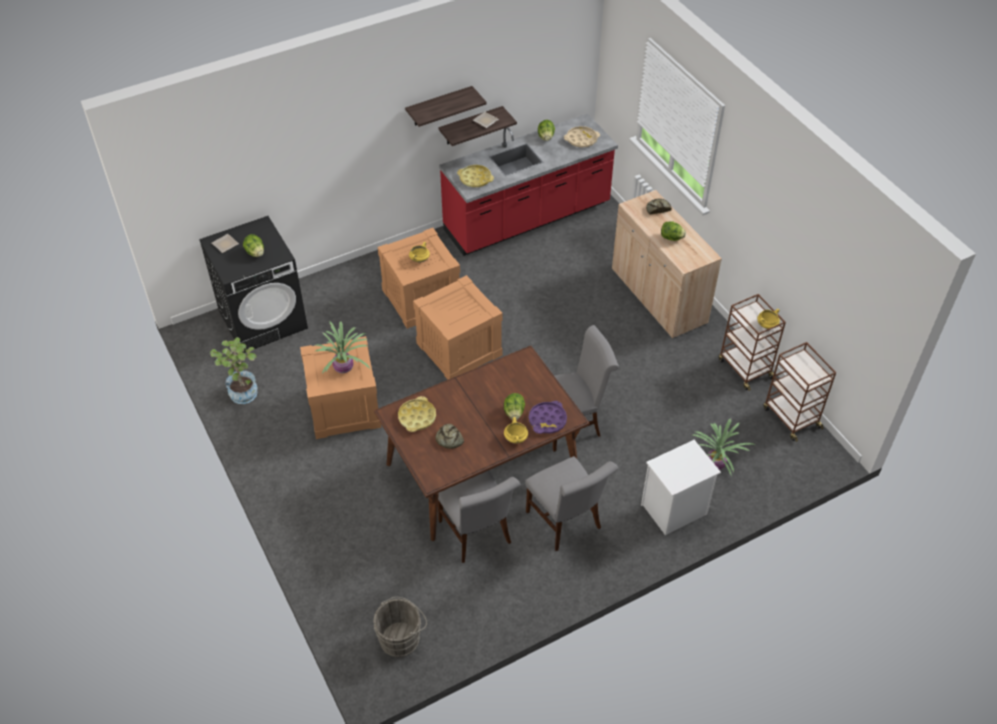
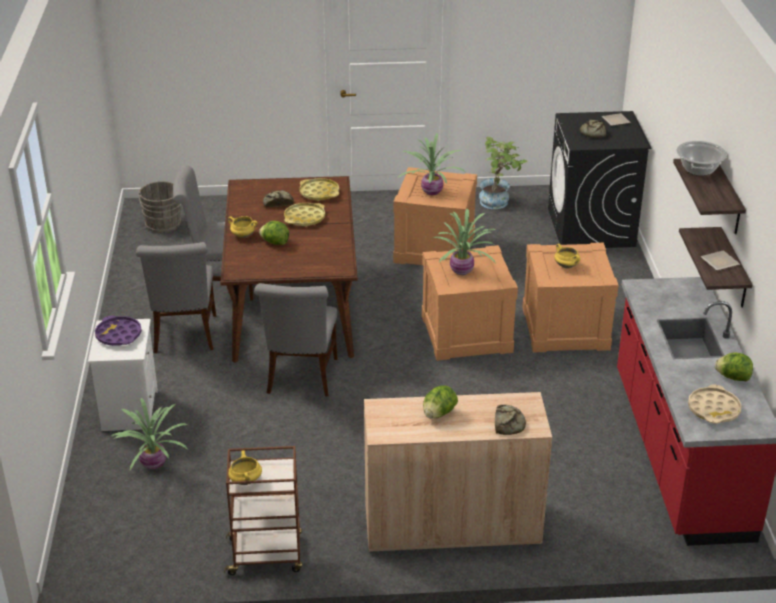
camera: 115 degrees right, 15 degrees down
lettuce [243,234,264,257] -> bread [580,120,606,138]
yellow tray [457,165,494,187] -> yellow tray moved to [284,203,325,227]
grey chair [525,456,619,551] -> grey chair turned 90 degrees counterclockwise [136,242,216,353]
purple tray [529,401,567,434] -> purple tray moved to [95,316,142,346]
brown cart [764,342,836,442] -> none
none -> potted plant [433,209,496,275]
none -> cooking pot [676,141,727,176]

